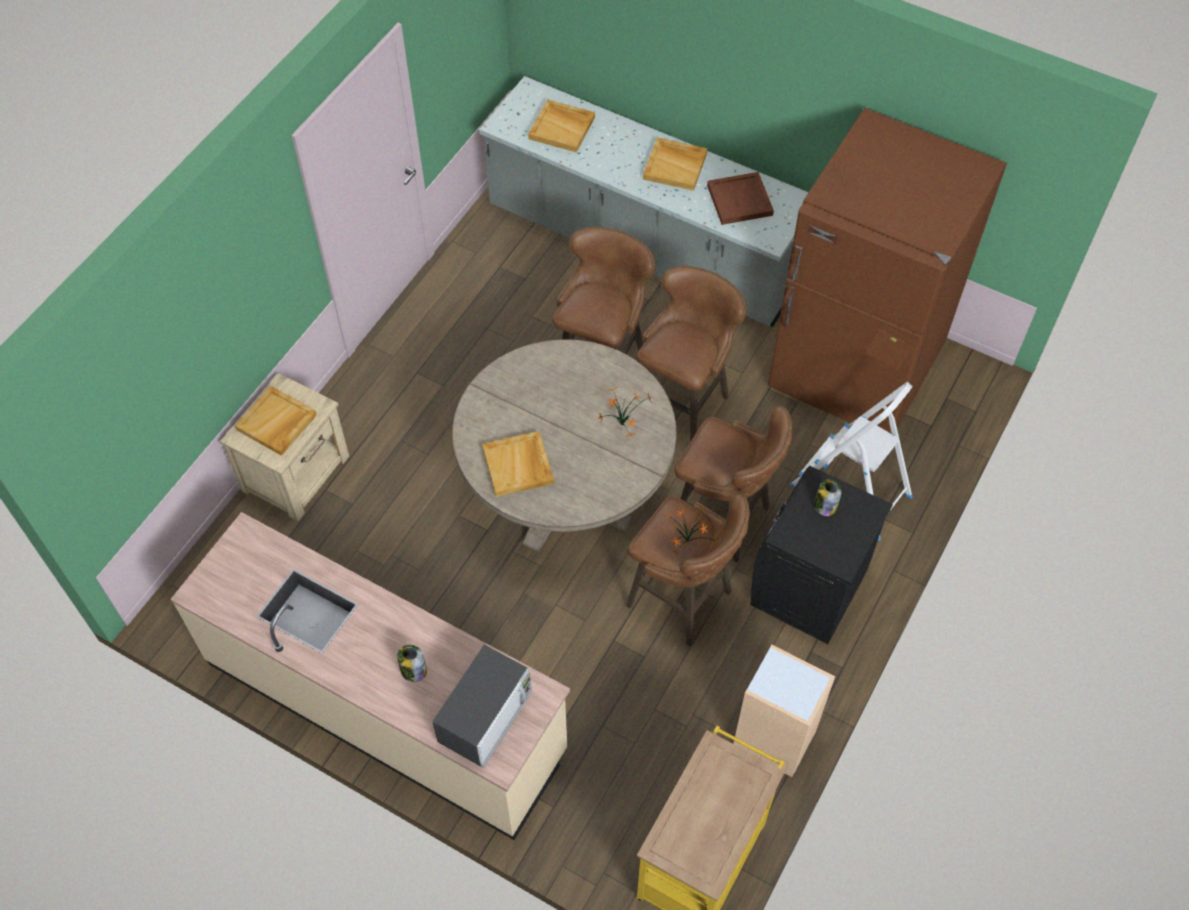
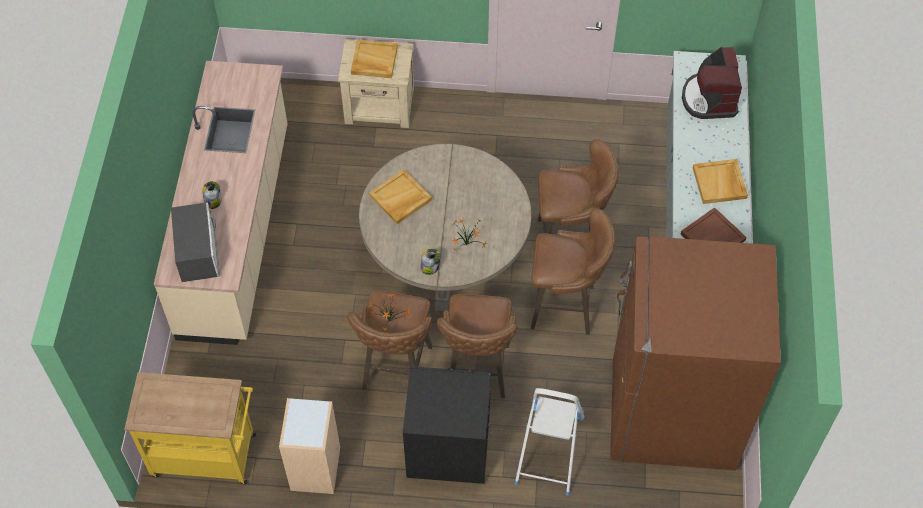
camera: 65 degrees right, 0 degrees up
microwave [432,645,532,768] -> microwave turned 105 degrees counterclockwise [171,202,220,282]
beige tray [528,100,595,153] -> coffee machine [682,47,742,119]
jar [814,479,842,516] -> jar moved to [420,249,440,275]

